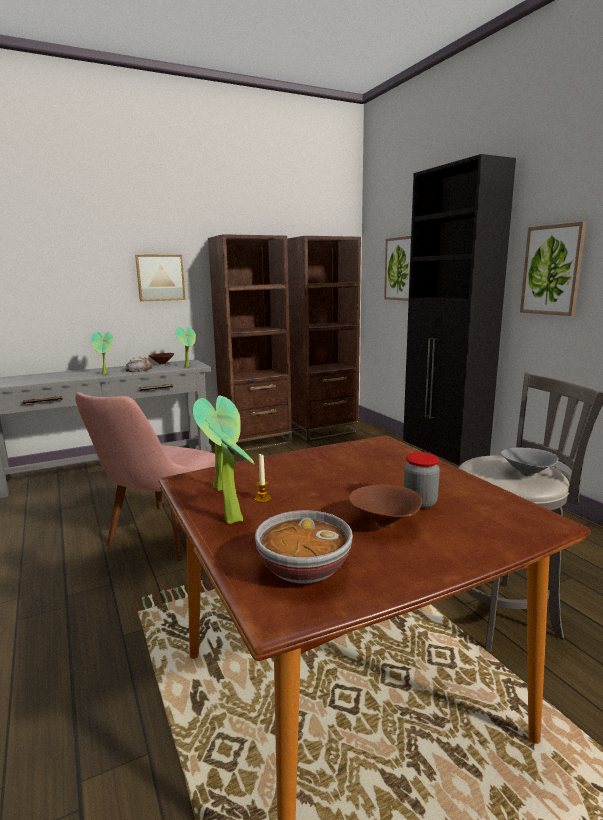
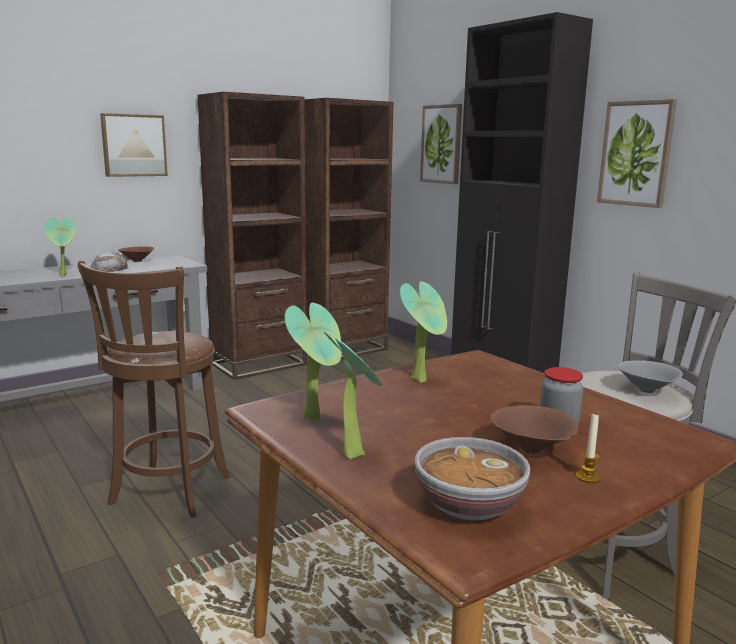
camera: 10 degrees left, 0 degrees up
pink chair [75,392,215,561] -> brown stool [78,260,230,517]
potted plant [175,327,196,367] -> potted plant moved to [400,281,447,383]
candle [255,454,271,503] -> candle moved to [576,412,601,483]

